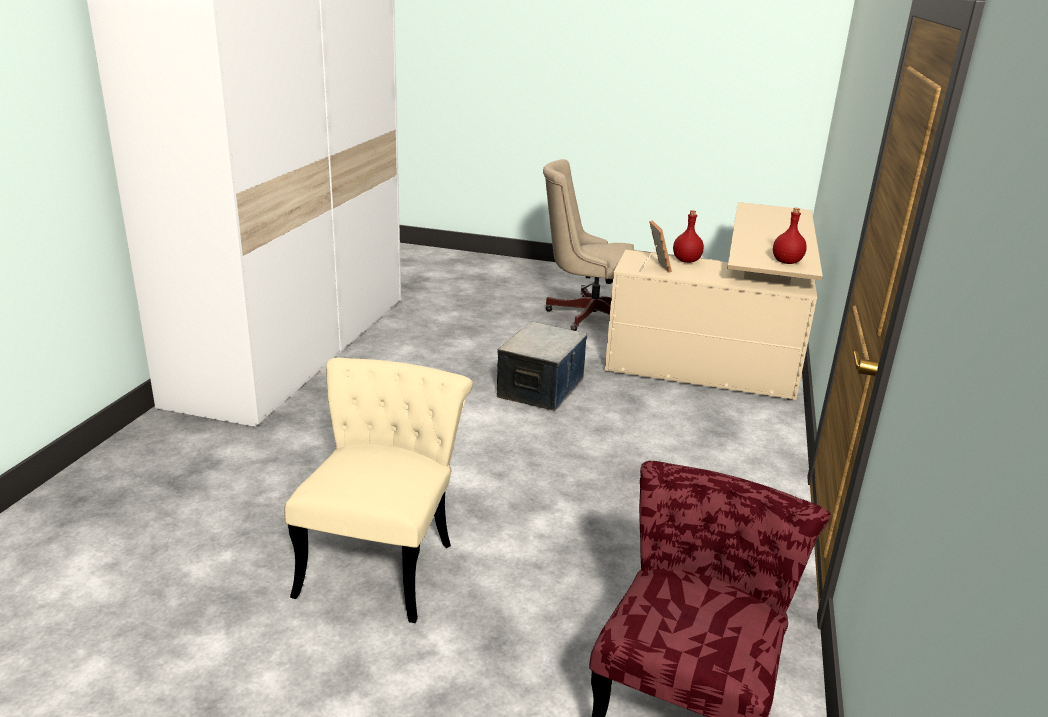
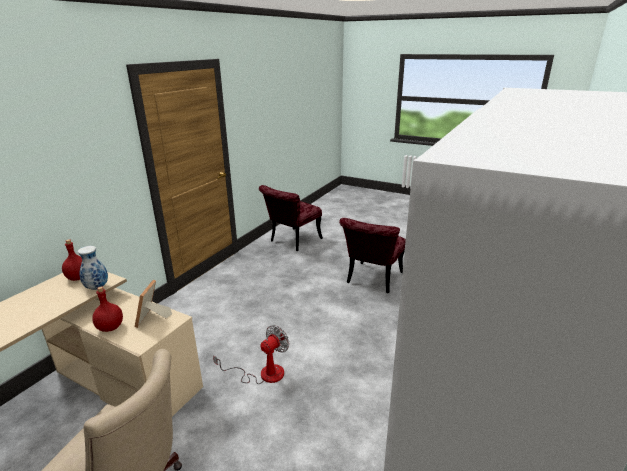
camera: 165 degrees left, 0 degrees up
beige chair [284,358,473,623] -> red chair [339,218,406,293]
storage box [497,322,587,411] -> fan [213,325,289,384]
none -> vase [78,246,108,290]

